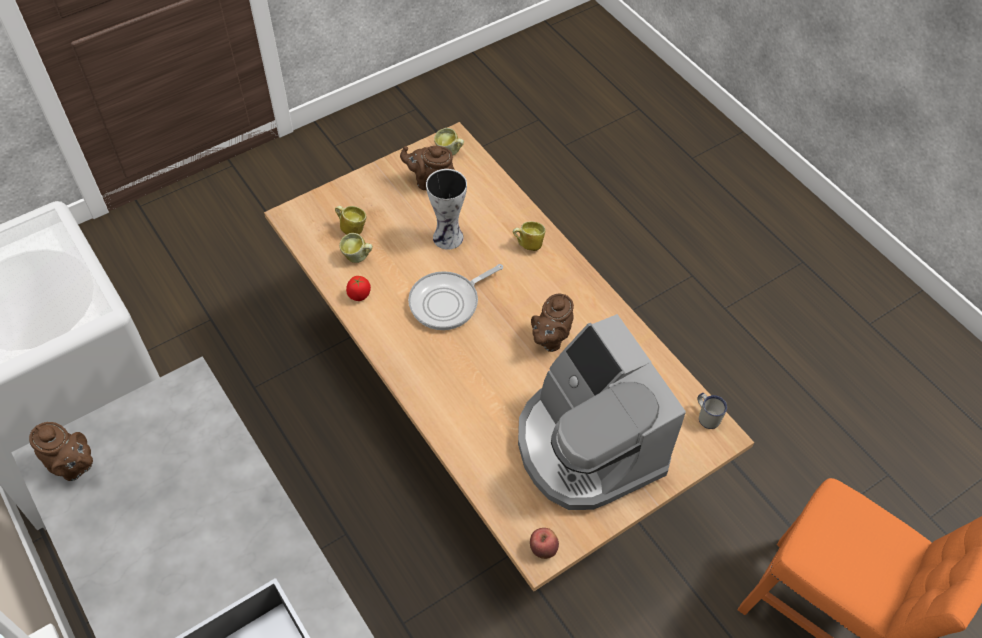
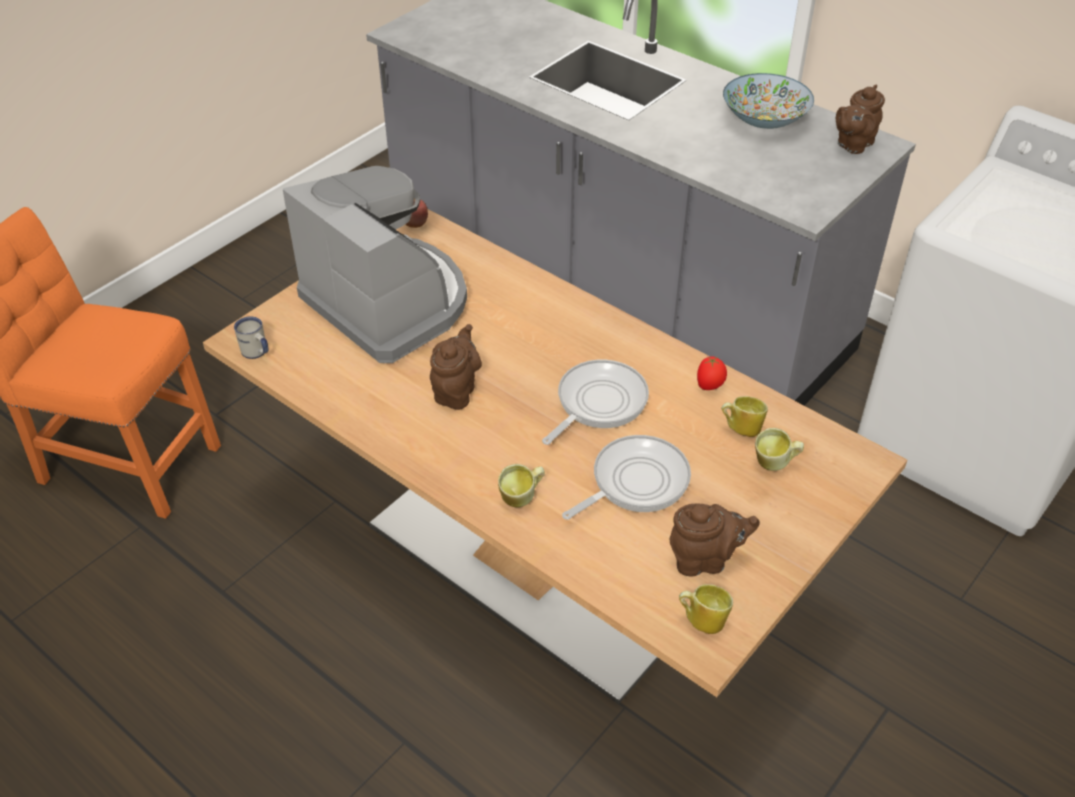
camera: 165 degrees right, 10 degrees down
brown teapot [29,422,93,481] -> brown teapot turned 60 degrees counterclockwise [836,85,885,154]
vase [426,169,467,250] -> frying pan [562,435,691,520]
none -> bowl [723,73,814,129]

